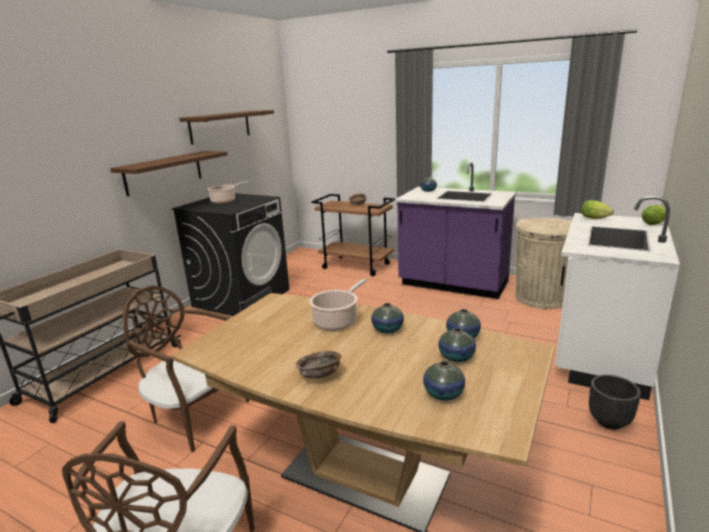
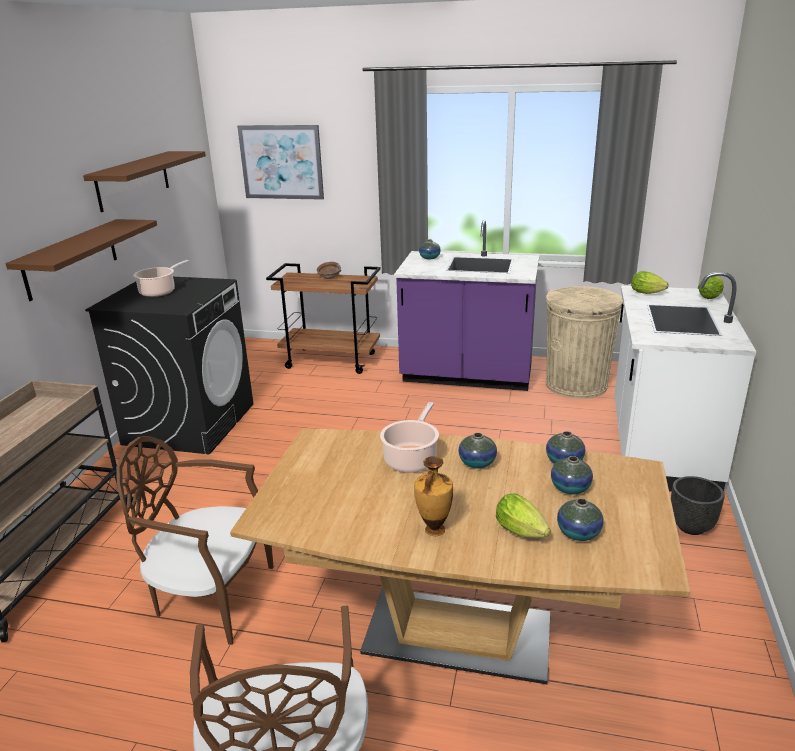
camera: 15 degrees left, 5 degrees up
brown bowl [295,351,342,378] -> vase [414,456,453,536]
none -> picture [237,125,324,200]
none -> lettuce [496,493,550,538]

